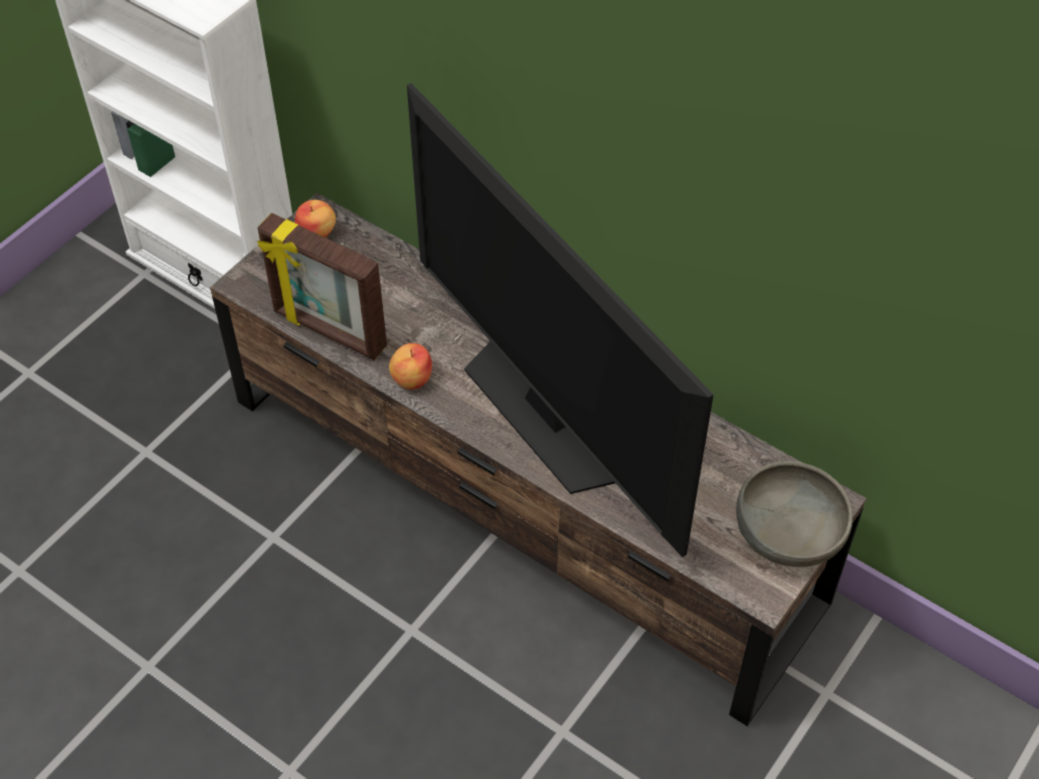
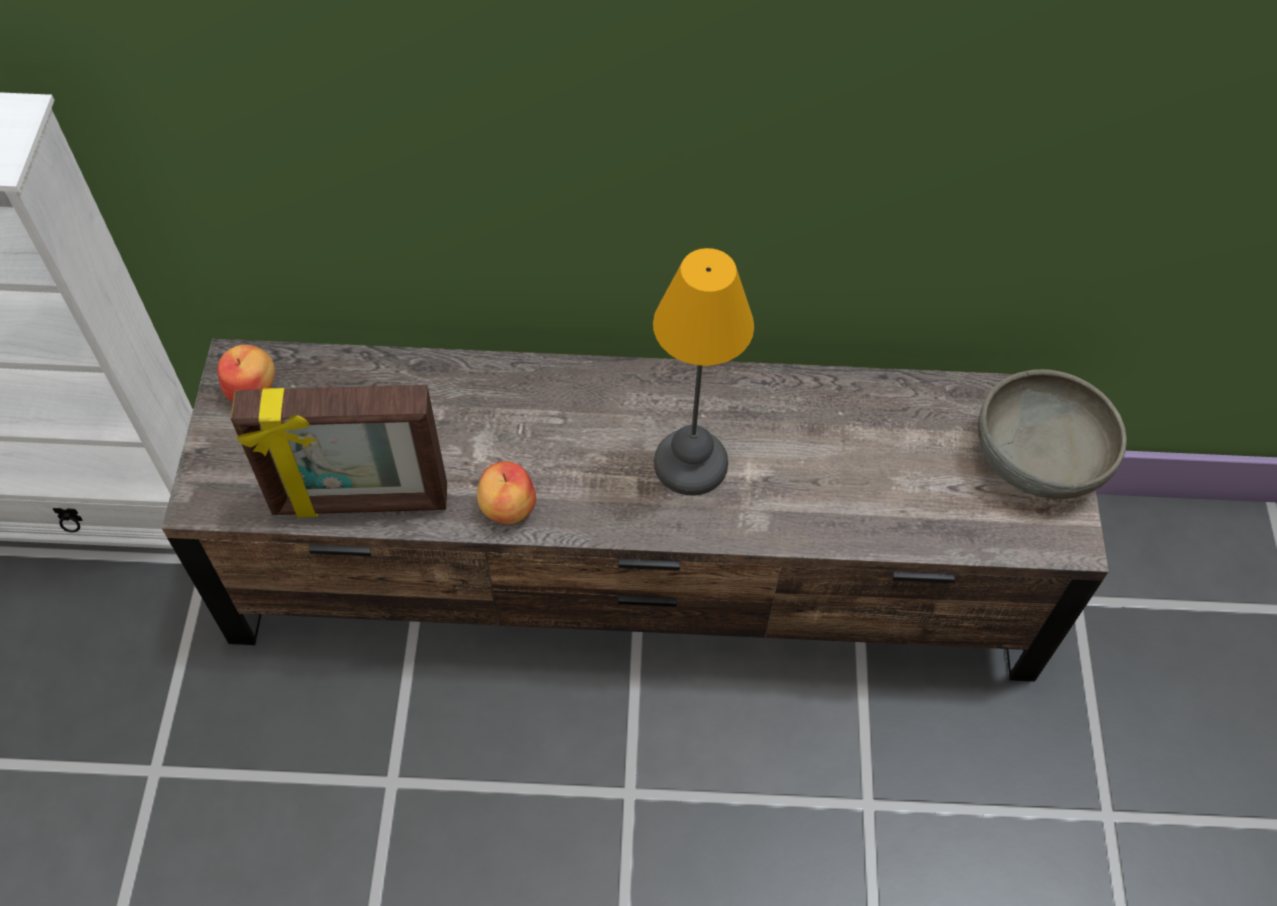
camera: 35 degrees left, 5 degrees up
television [407,83,713,557] -> table lamp [653,248,754,496]

